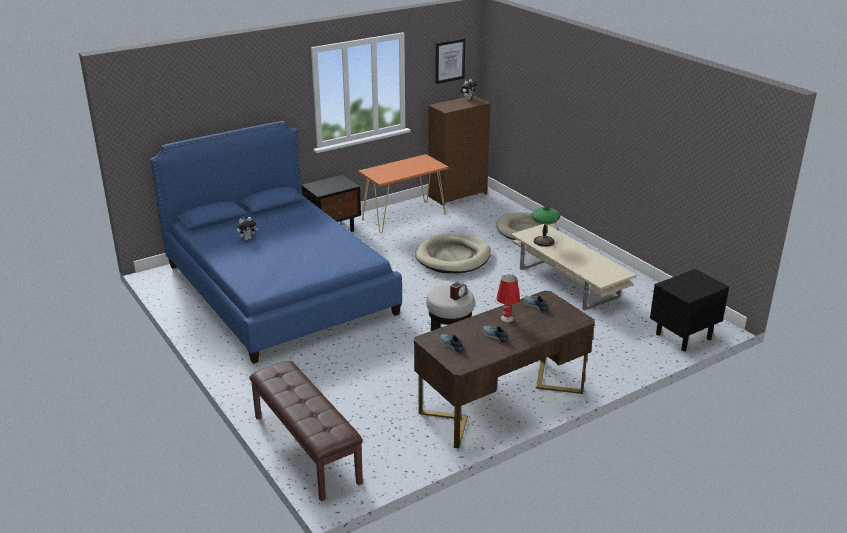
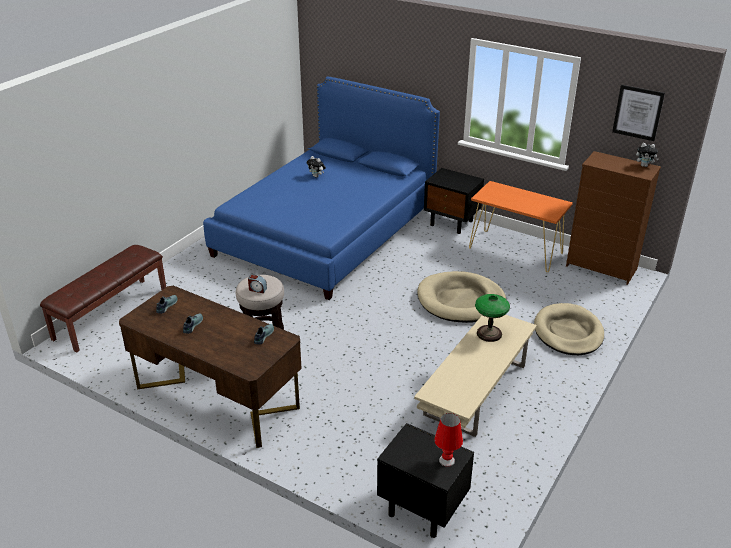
camera: 65 degrees right, 5 degrees up
red table lamp [496,275,520,322] -> red table lamp moved to [434,413,463,467]

